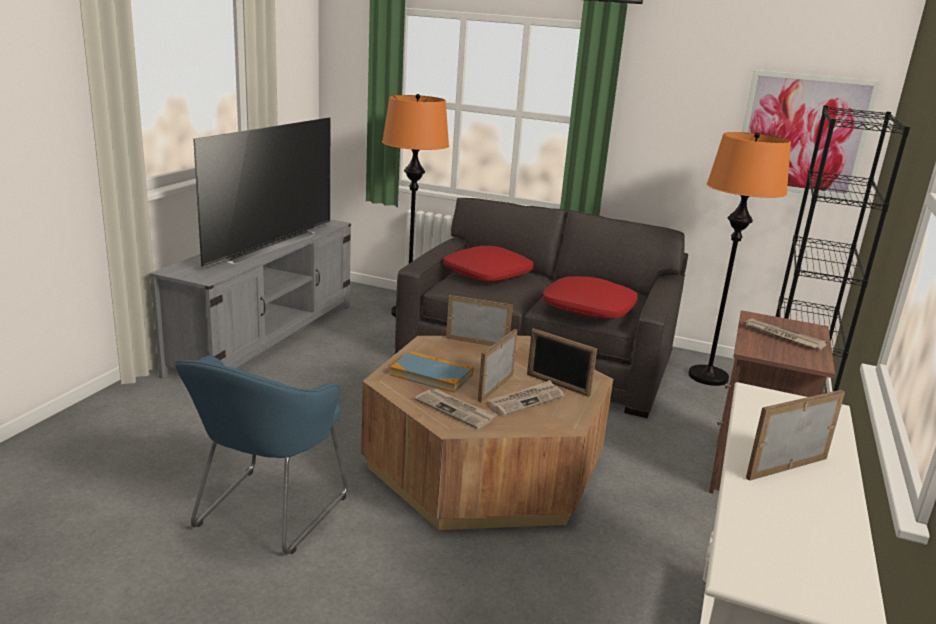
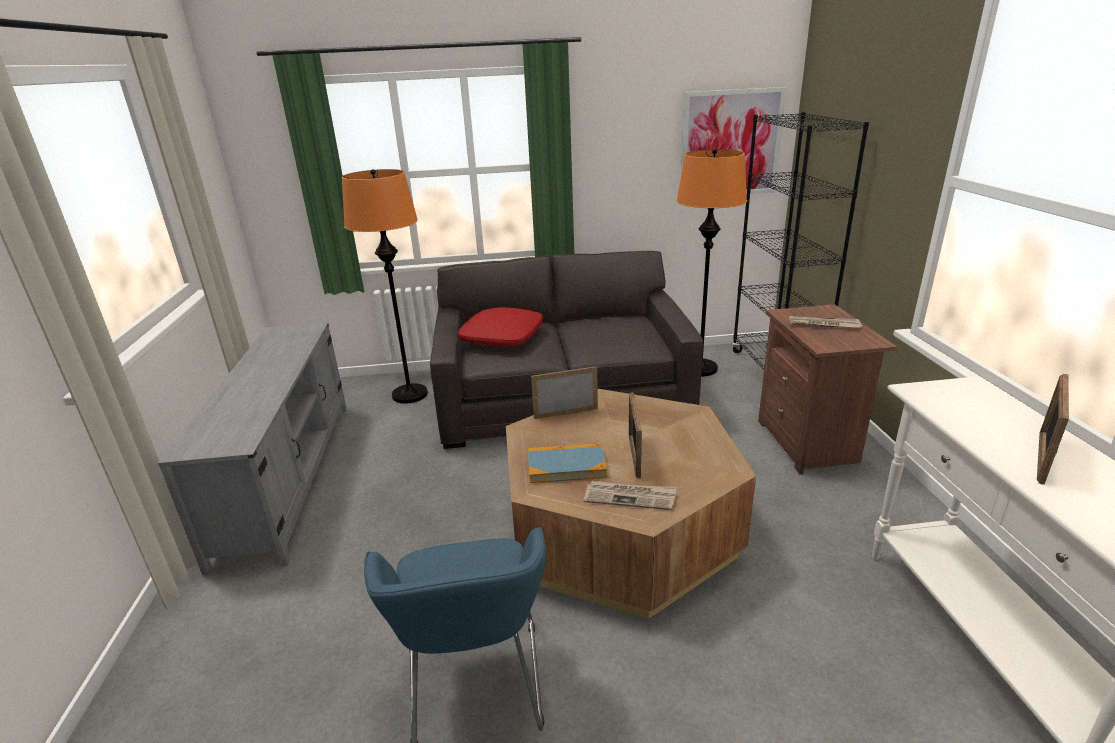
camera: 25 degrees left, 5 degrees up
television [193,118,330,268] -> none
newspaper [489,380,564,416] -> none
picture frame [527,328,597,397] -> none
red pillow [543,276,638,318] -> none

